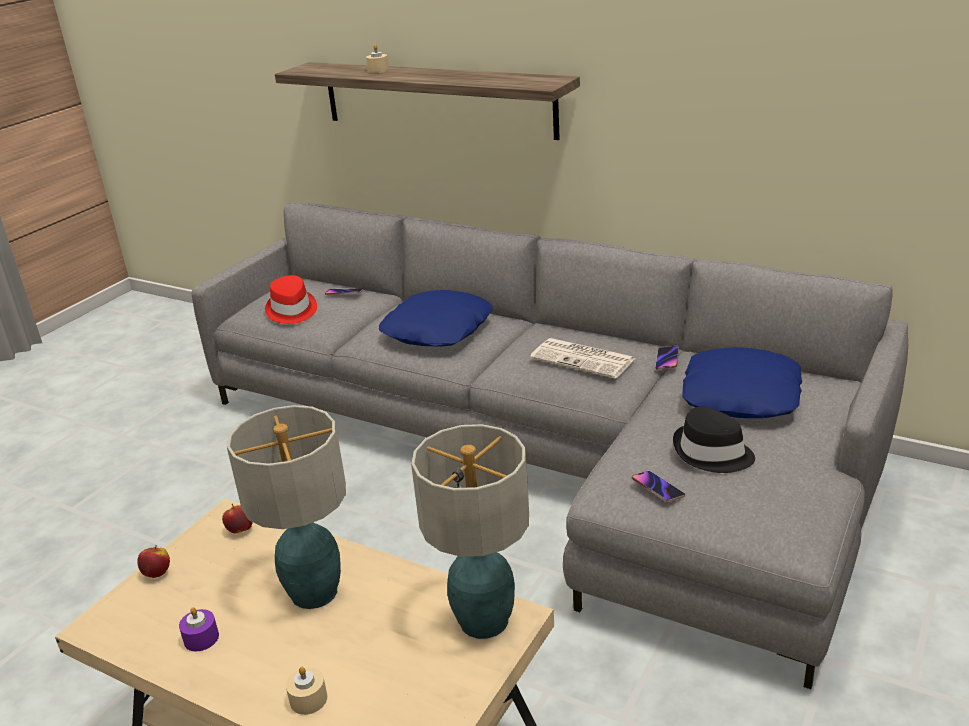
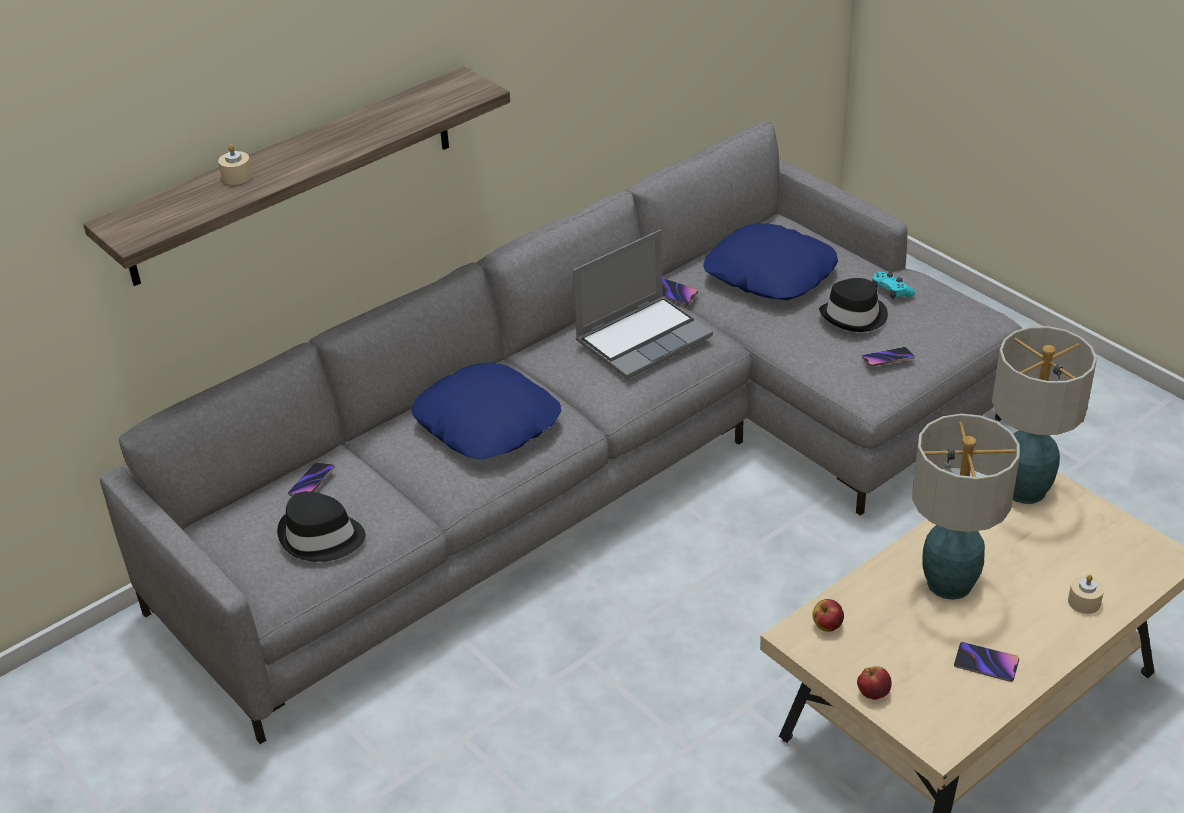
camera: 70 degrees left, 10 degrees up
purple candle [179,607,219,651] -> phone [954,642,1019,682]
red hat [265,275,317,324] -> black hat [277,491,366,562]
newspaper [530,338,636,379] -> laptop [573,230,713,379]
none -> turquoise game controller [872,272,915,299]

